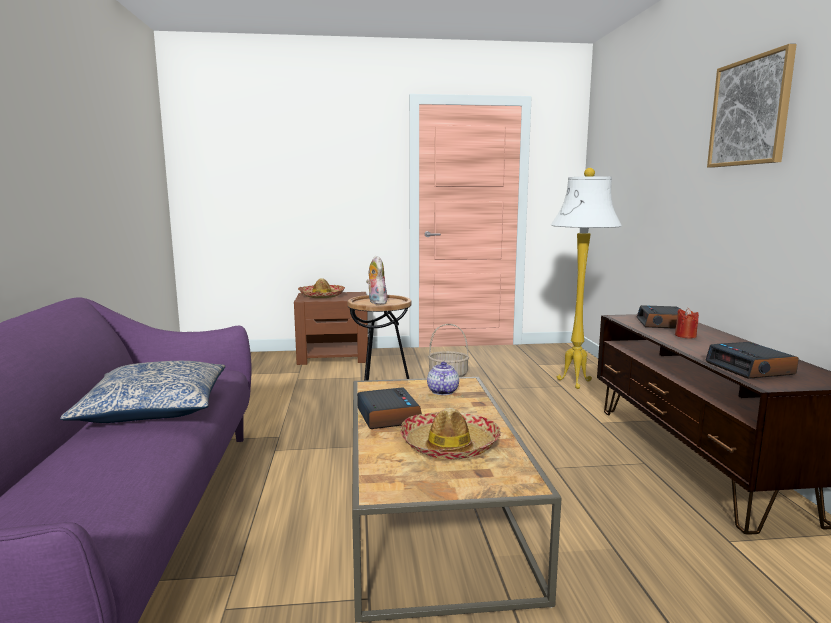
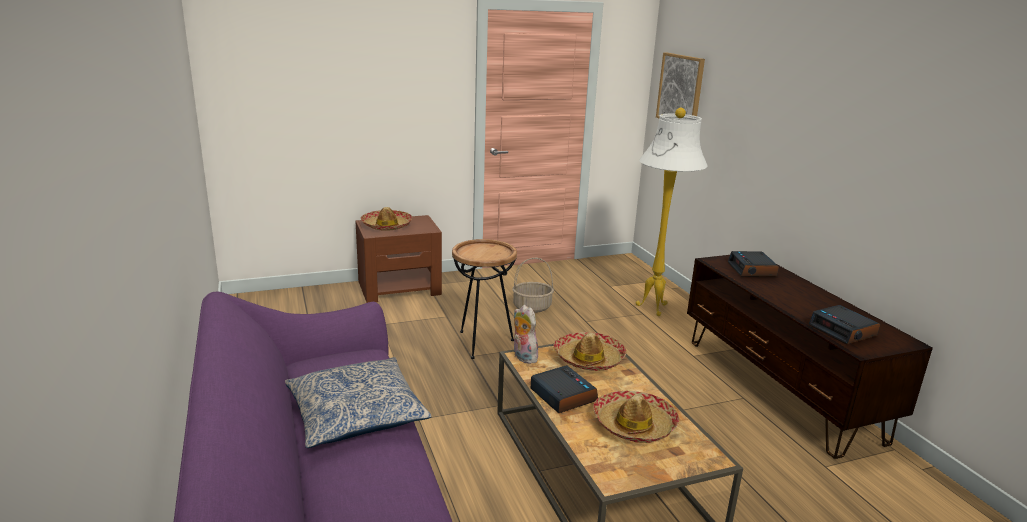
camera: 15 degrees left, 10 degrees up
plush toy [366,256,387,304] -> plush toy moved to [514,305,538,364]
teapot [427,362,459,395] -> hat [554,332,626,371]
red candle [675,308,699,339] -> none
picture [707,44,797,168] -> picture moved to [656,52,705,118]

